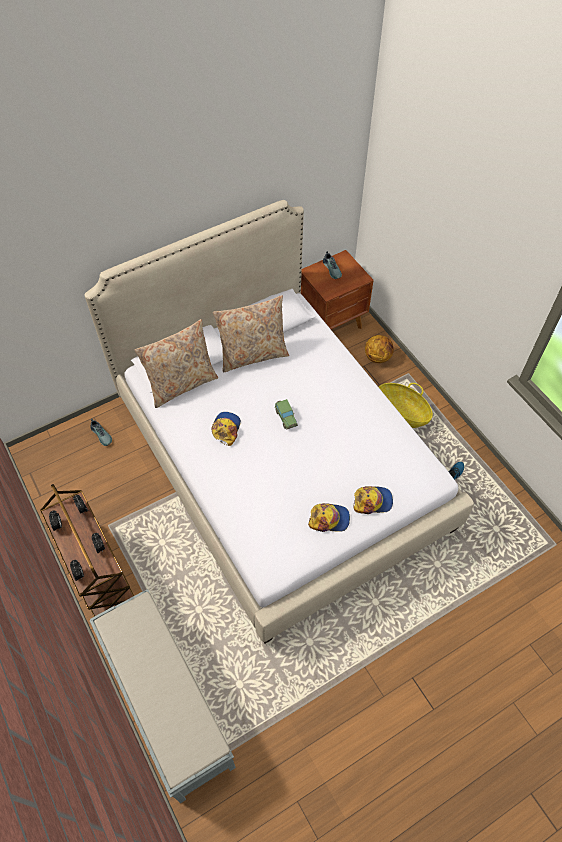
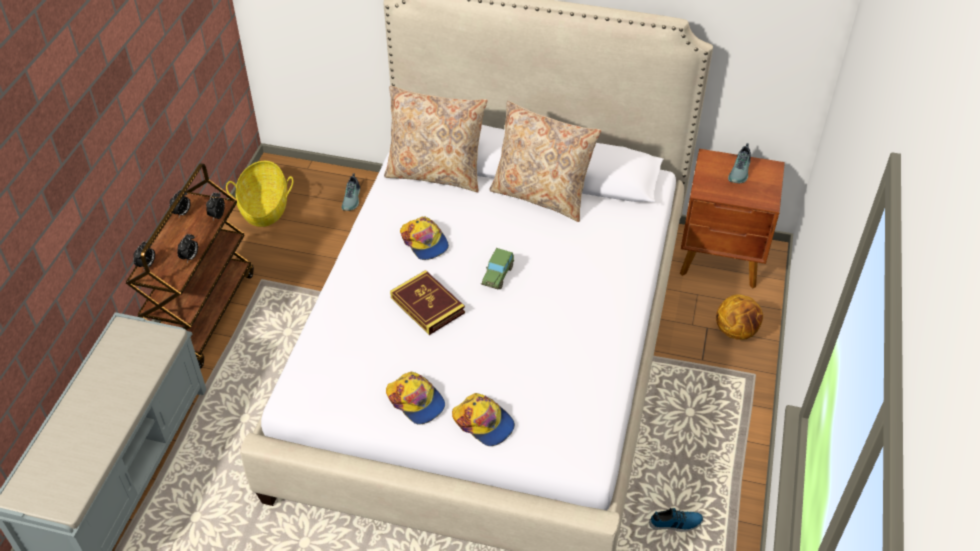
camera: 45 degrees right, 10 degrees down
cap [211,412,241,446] -> cap turned 90 degrees clockwise [400,216,449,260]
basket [379,383,433,428] -> basket moved to [226,161,293,227]
none -> book [390,270,465,335]

